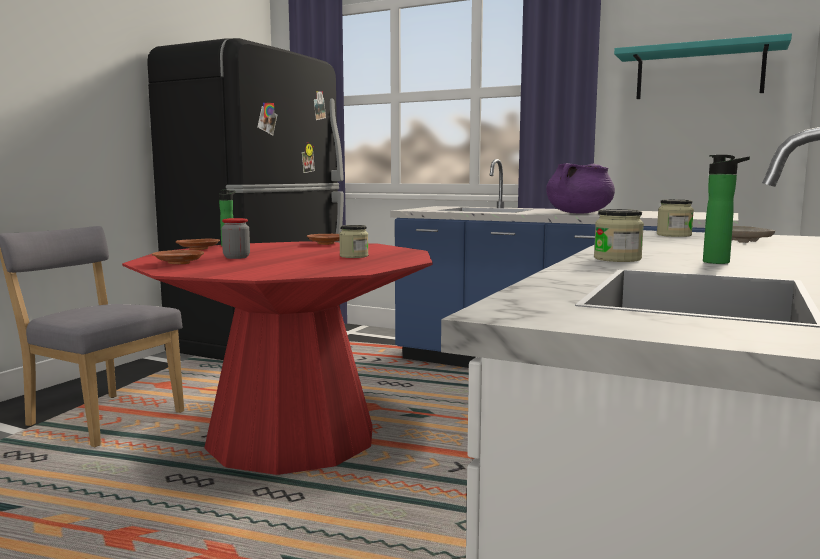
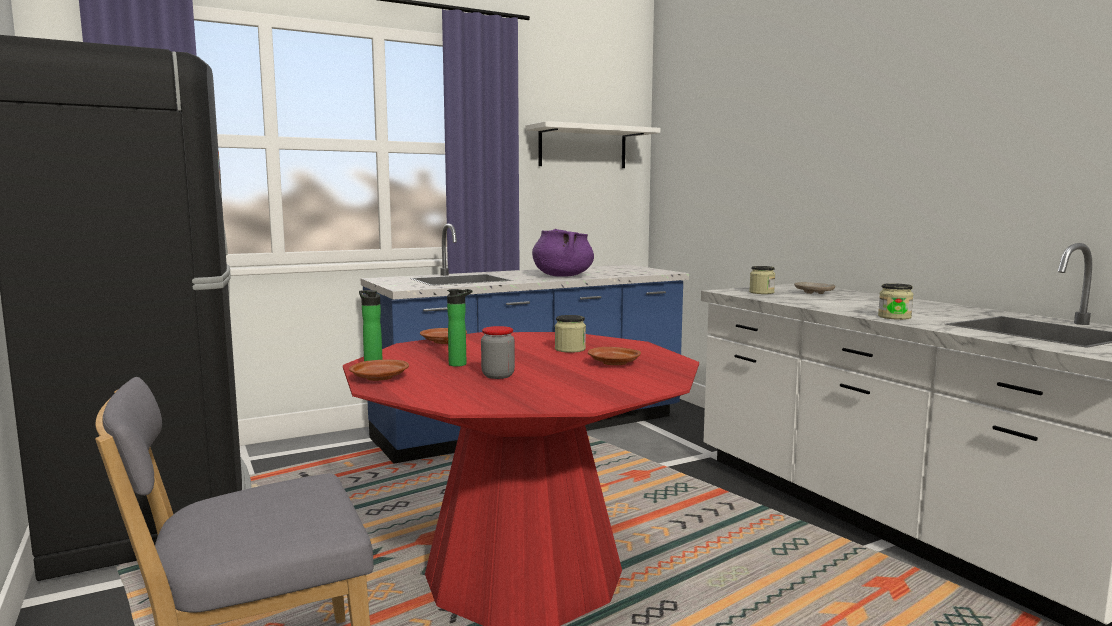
camera: 55 degrees left, 0 degrees up
brown plate [152,250,204,264] -> brown plate moved to [588,347,641,365]
turquoise shelf [614,34,792,99] -> white shelf [525,121,660,168]
bottle [703,155,750,264] -> bottle moved to [447,289,472,367]

